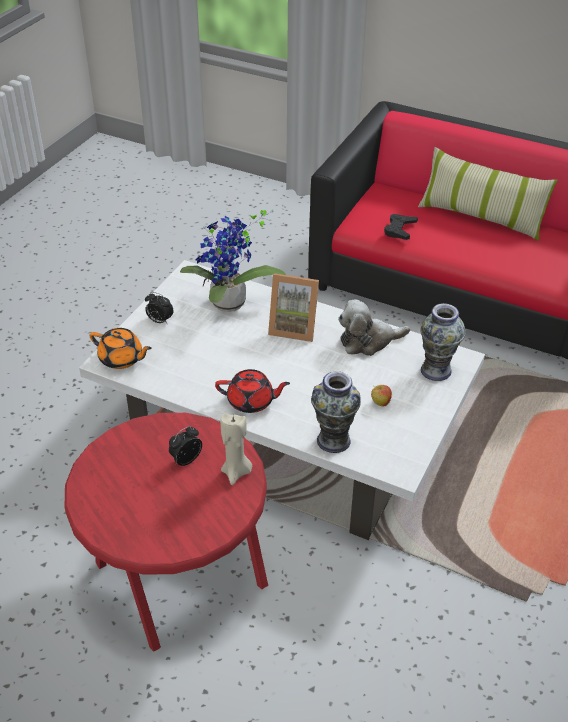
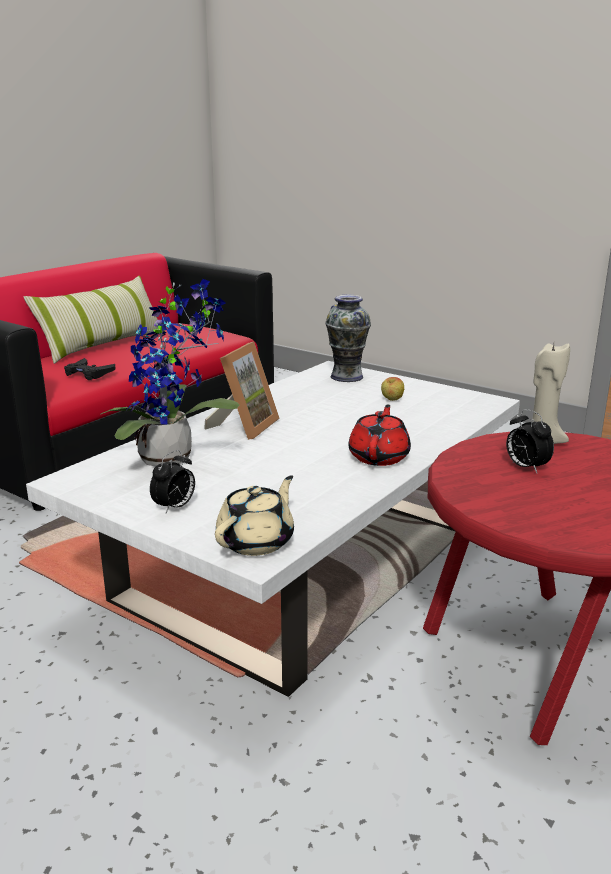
camera: 80 degrees left, 20 degrees down
orange teapot [90,328,152,369] -> beige teapot [215,475,294,556]
vase [311,371,361,453] -> none
plush toy [338,299,410,356] -> none

